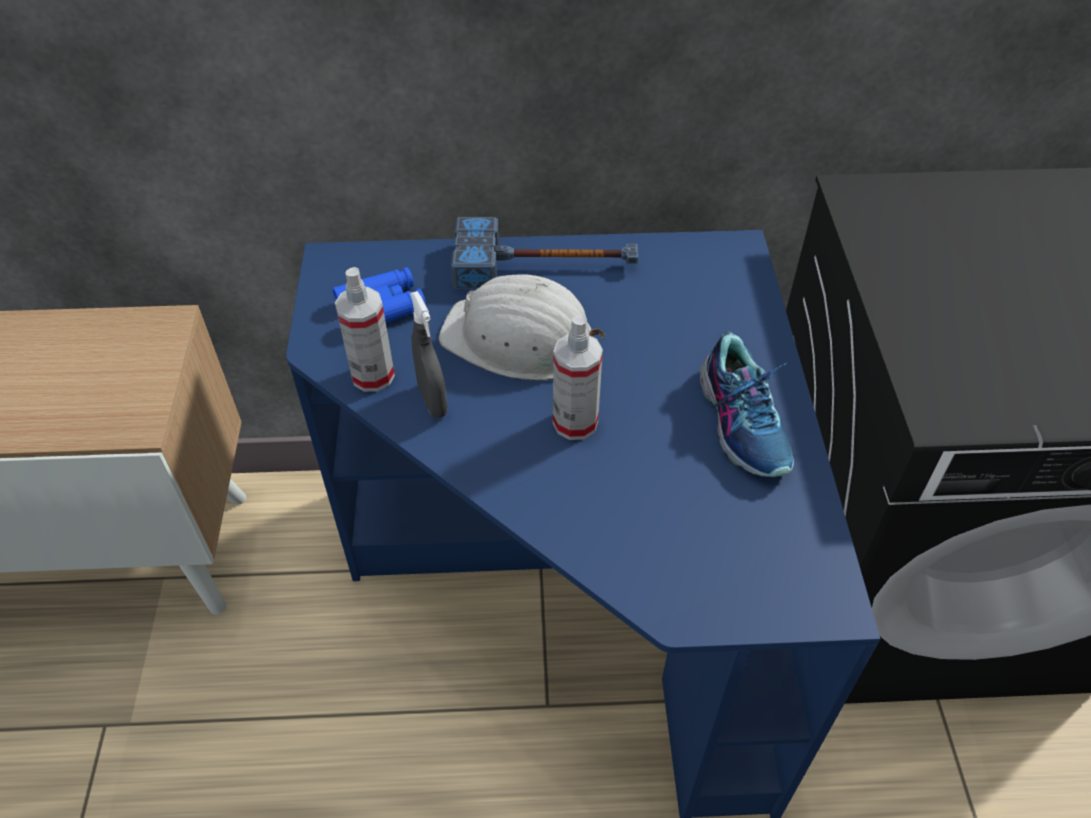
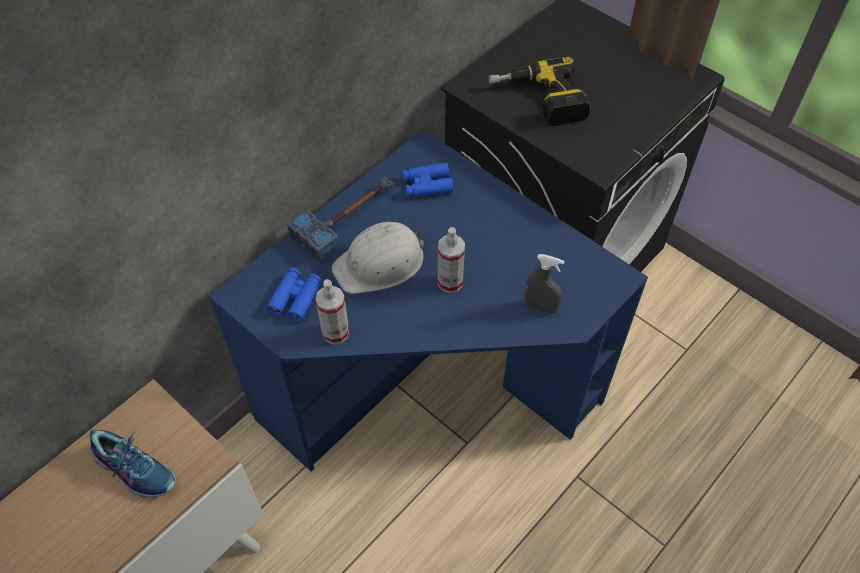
camera: 45 degrees left, 5 degrees up
grey spray bottle [410,291,448,418] -> grey spray bottle moved to [524,254,564,314]
shoe [700,331,794,477] -> shoe moved to [89,429,176,498]
none -> blue binoculars [402,163,453,197]
none -> power drill [488,56,591,126]

